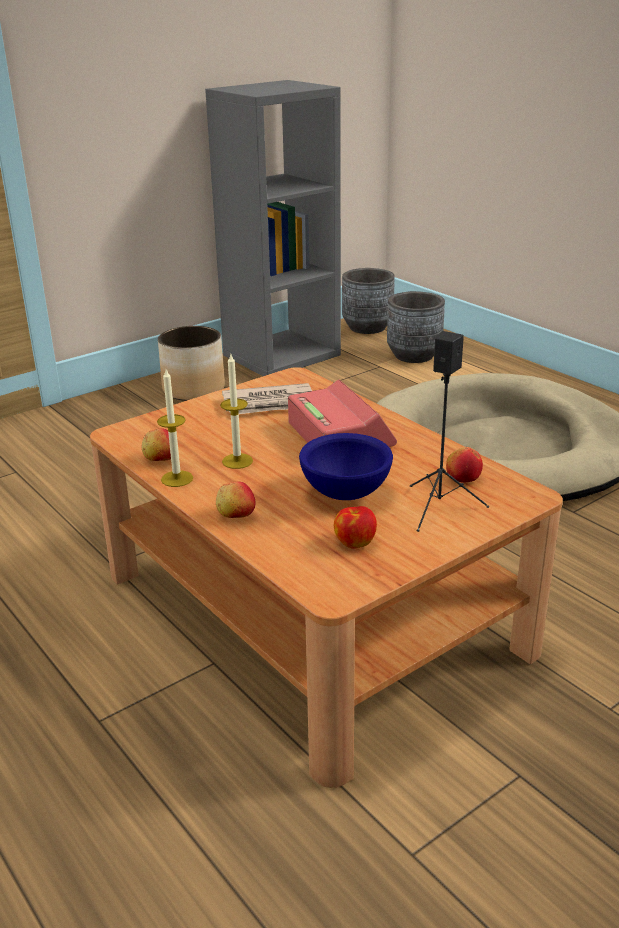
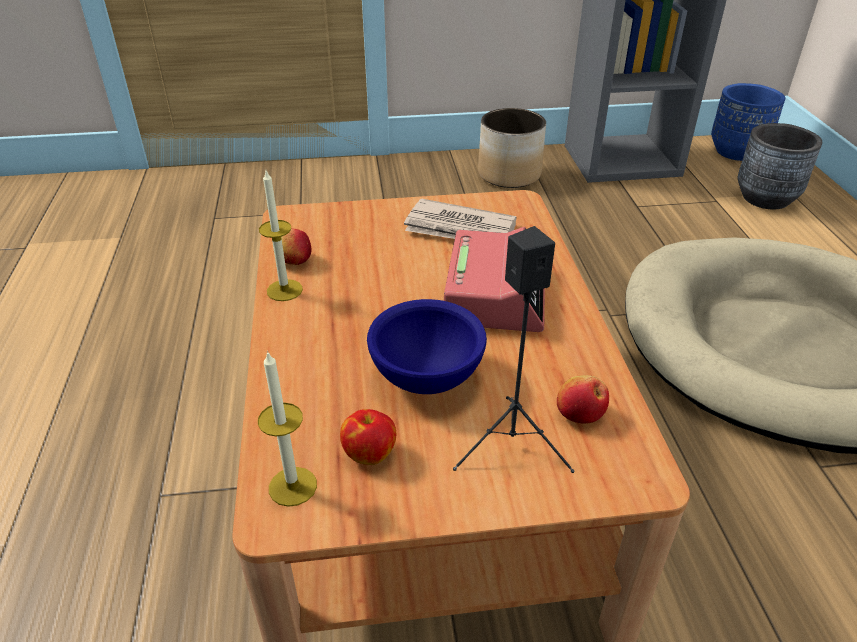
camera: 30 degrees right, 10 degrees up
apple [216,482,255,518] -> none
candle [220,354,253,469] -> candle moved to [258,351,317,507]
grey planter [342,268,395,334] -> blue planter [711,83,785,161]

